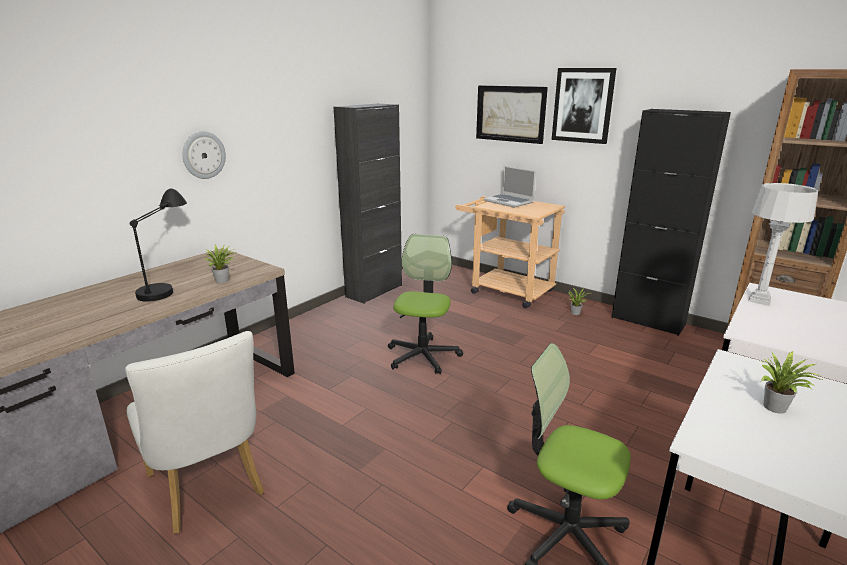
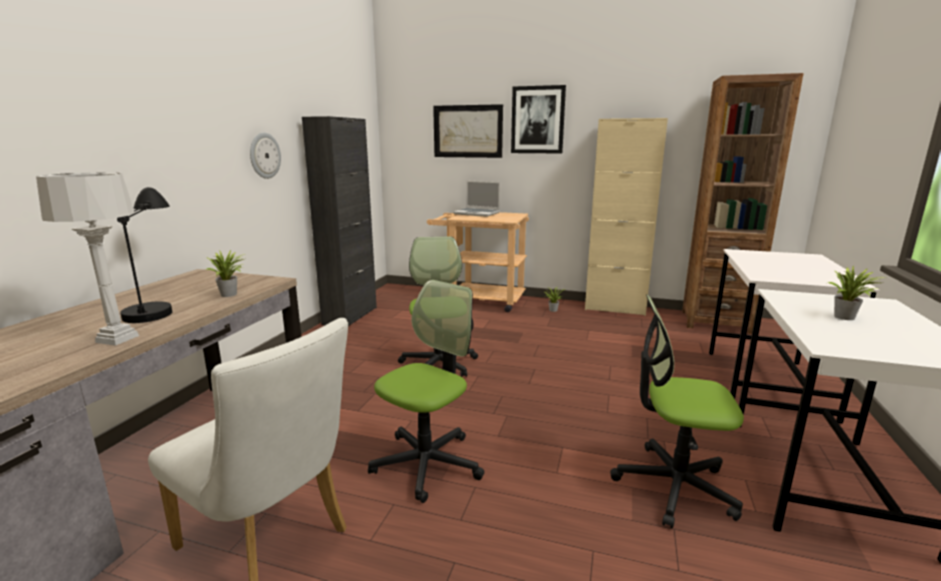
camera: 20 degrees left, 5 degrees down
wall clock [182,131,226,179] -> wall clock moved to [250,133,281,179]
black cabinet [611,109,731,336] -> beige cabinet [585,118,668,316]
grey table lamp [748,183,818,306] -> grey table lamp moved to [36,172,139,346]
none -> office chair [368,280,485,503]

